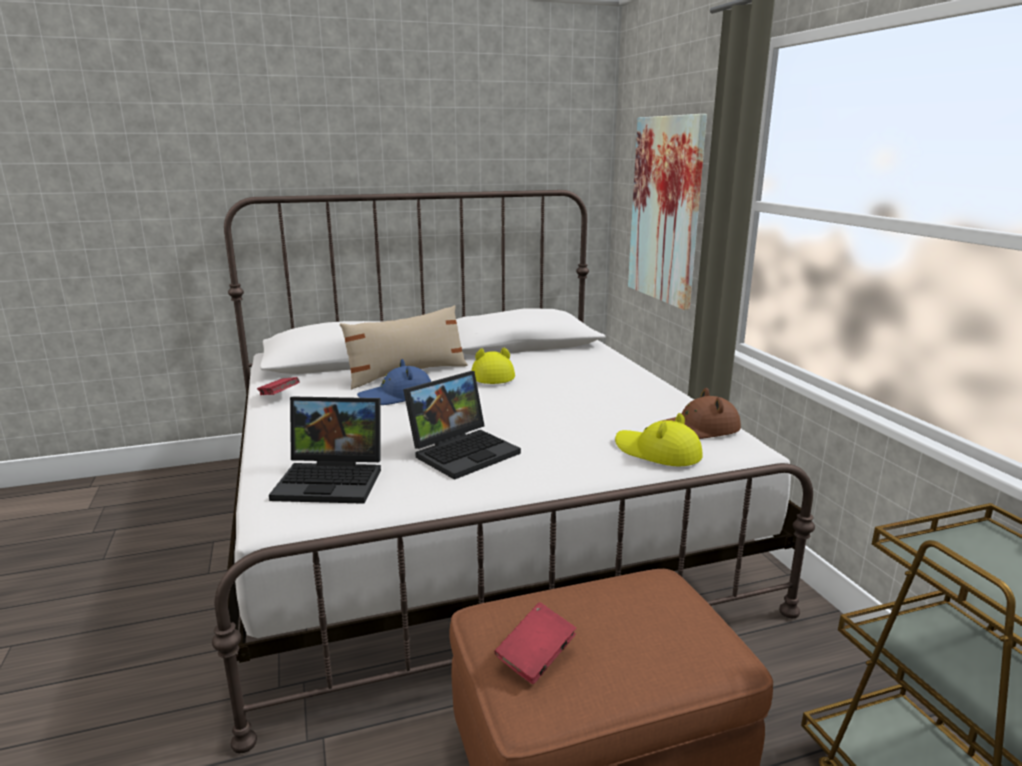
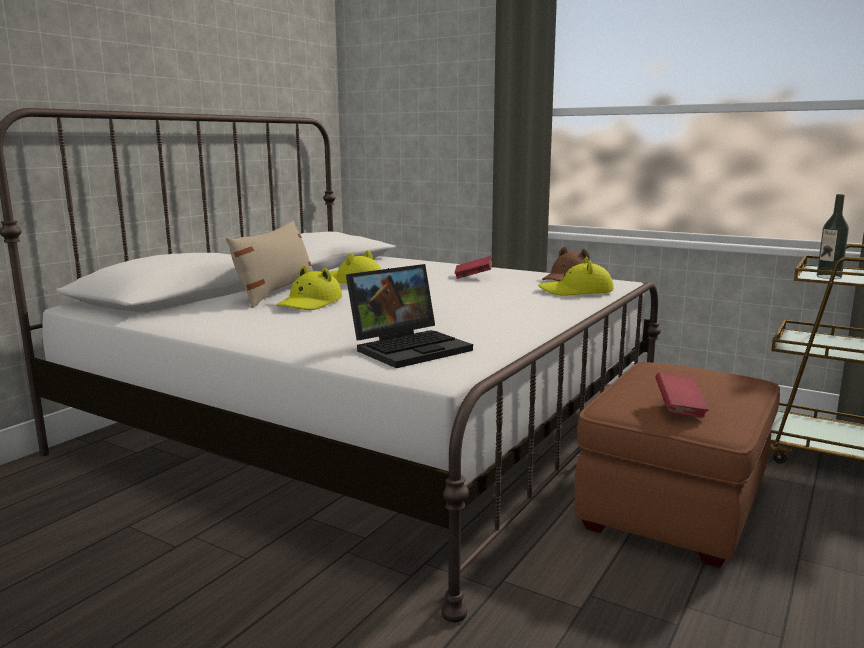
camera: 40 degrees left, 5 degrees down
red book [257,377,300,395] -> red book moved to [455,256,492,279]
blue hat [357,359,431,405] -> yellow hat [276,266,342,310]
laptop [403,371,521,480] -> none
picture [628,114,707,310] -> none
none -> bottle [817,194,849,279]

